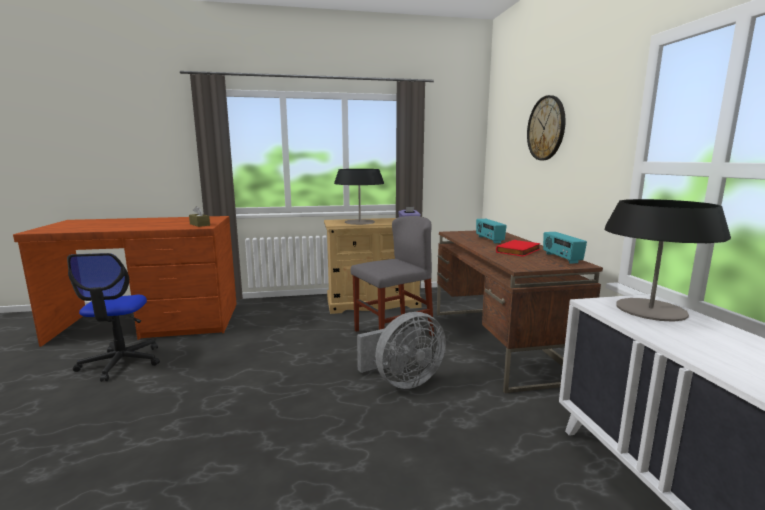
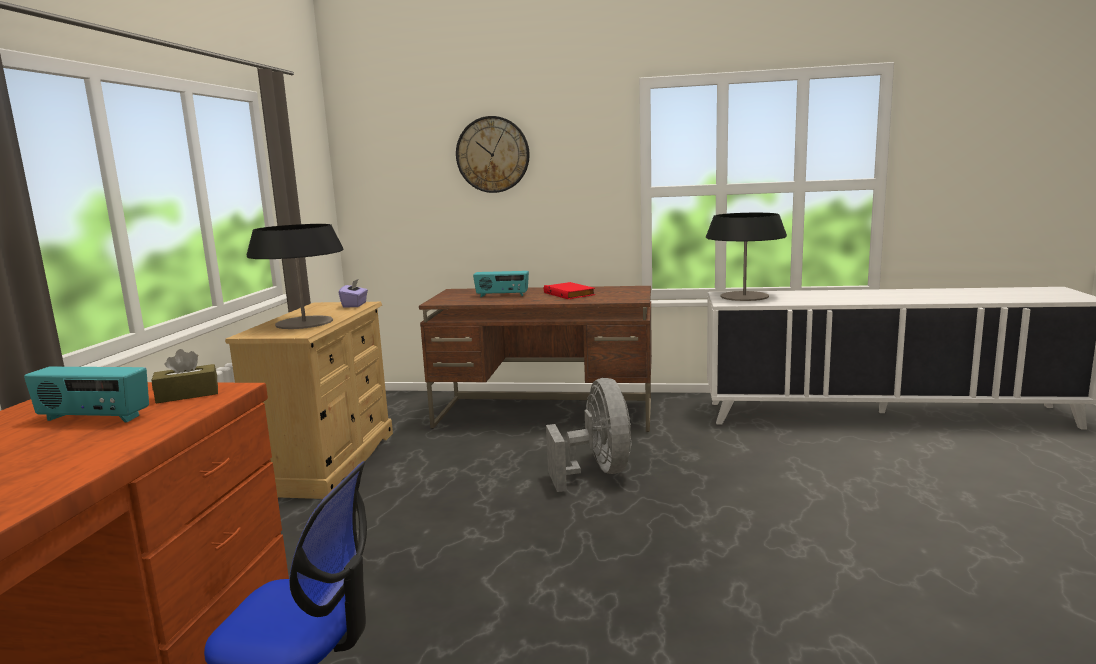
camera: 70 degrees left, 0 degrees up
grey chair [351,216,434,336] -> none
radio [543,232,587,264] -> radio moved to [24,367,149,423]

